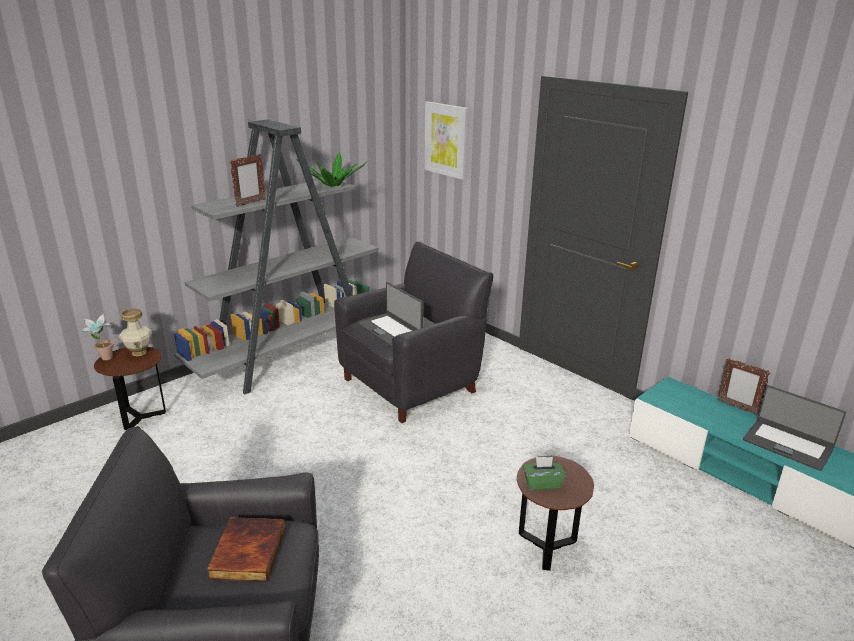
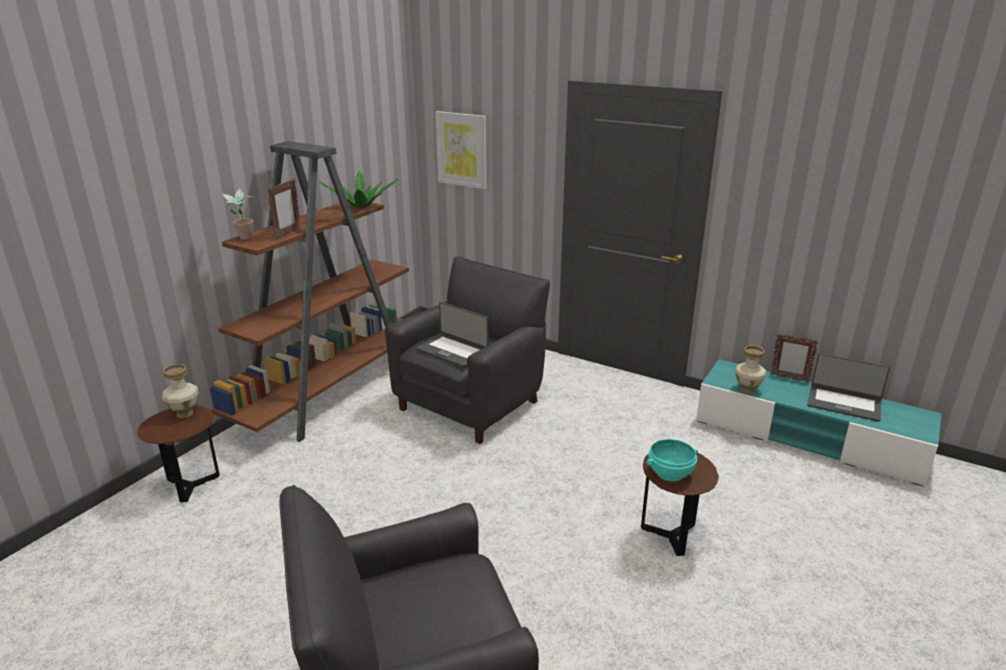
camera: 15 degrees left, 0 degrees up
potted plant [82,314,114,360] -> potted plant moved to [222,188,254,239]
grey bookcase [174,120,379,395] -> brown bookcase [210,141,409,442]
book [207,517,285,582] -> none
green tissue box [523,457,566,490] -> turquoise bowl [646,439,698,481]
none -> vase [735,346,766,394]

